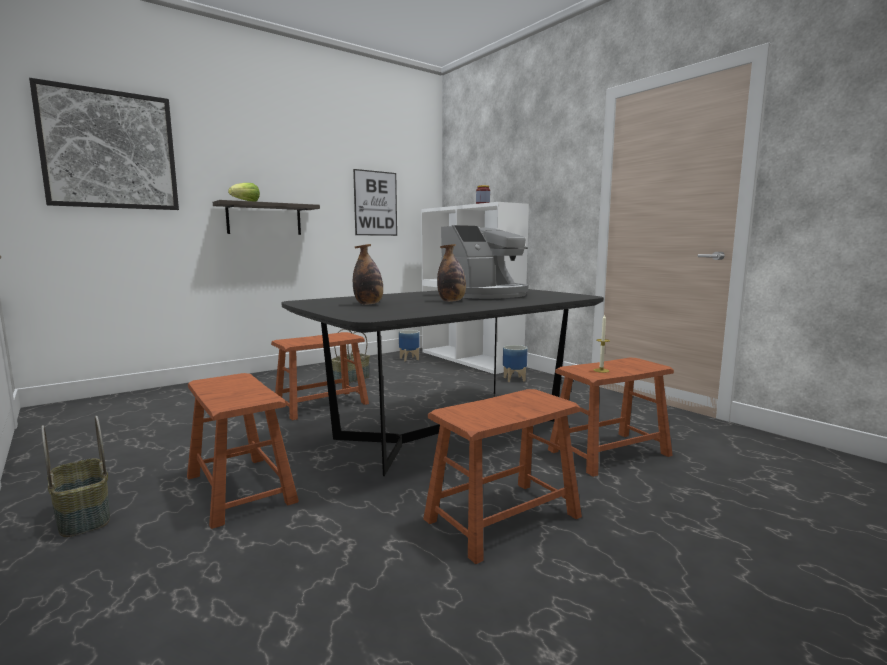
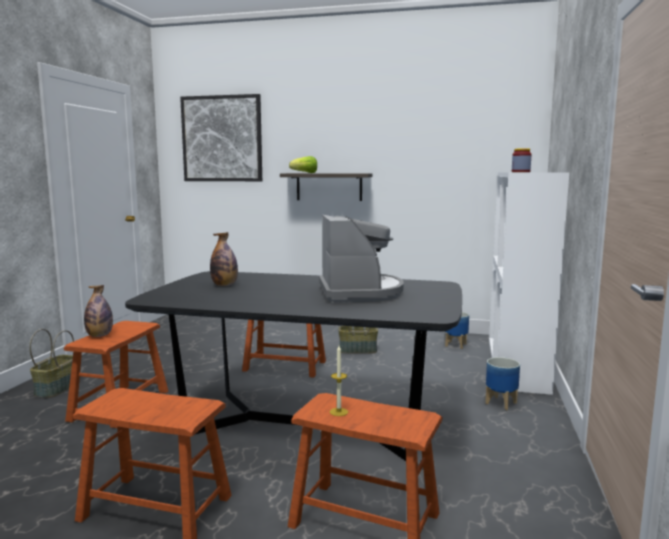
camera: 50 degrees right, 0 degrees up
picture [353,169,397,236] -> none
bottle [437,244,466,302] -> bottle moved to [84,285,113,337]
coffee machine [441,225,528,299] -> coffee machine turned 105 degrees counterclockwise [319,215,404,303]

